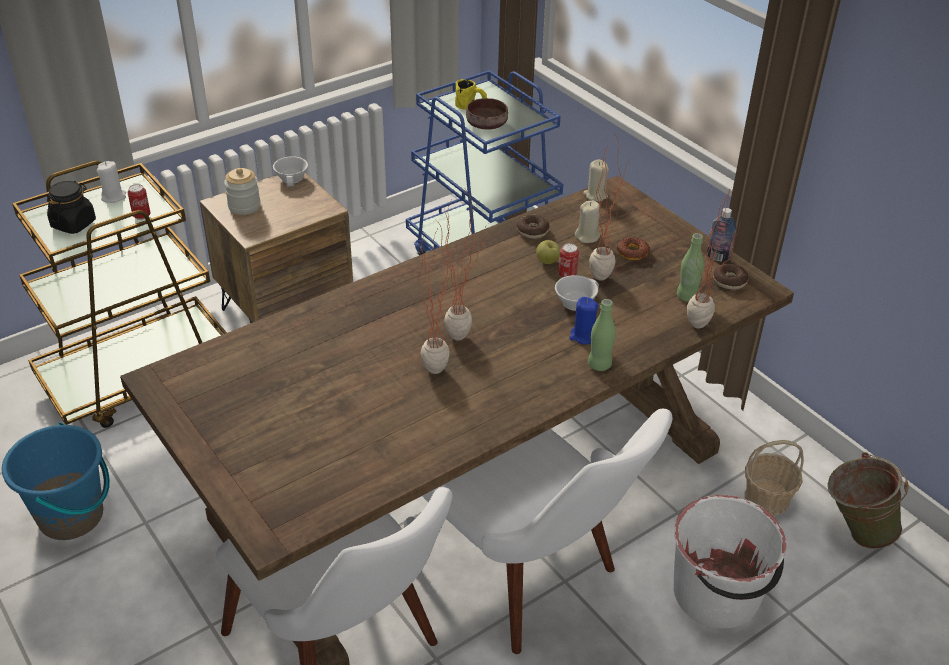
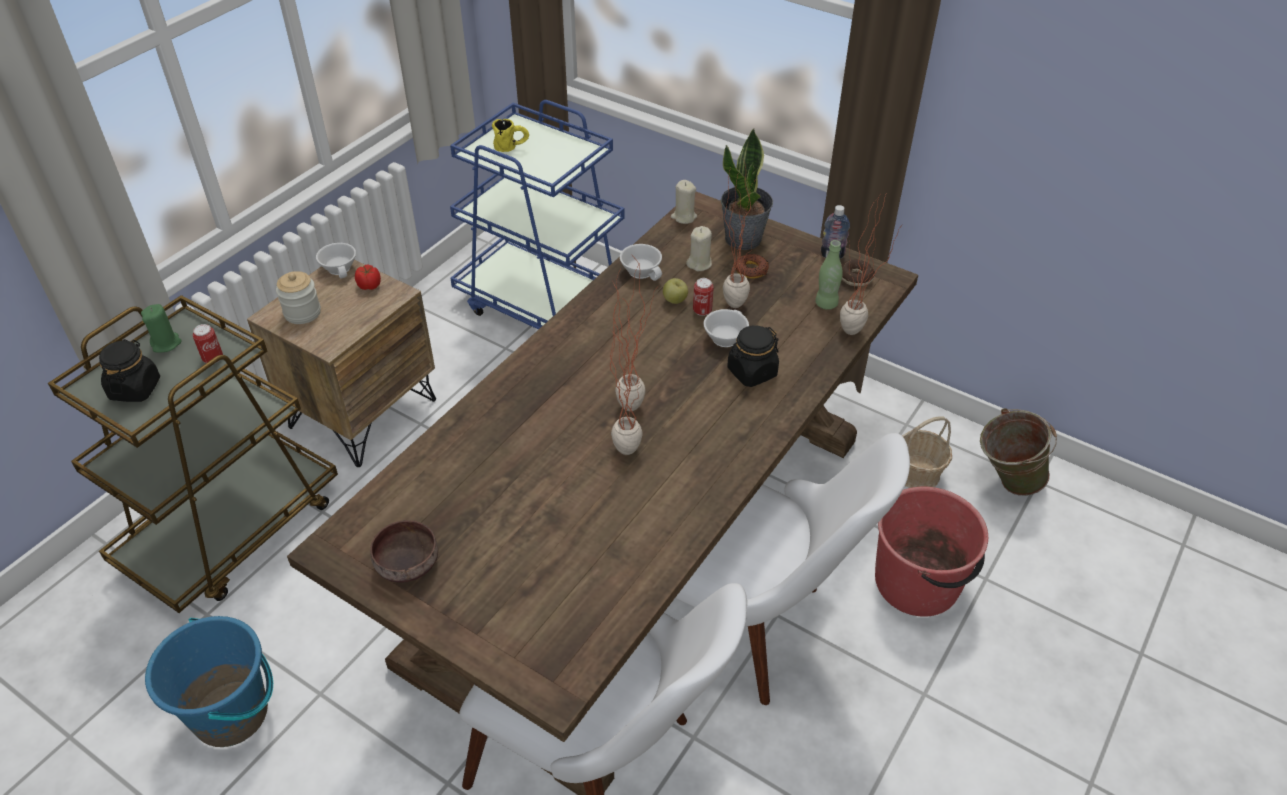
camera: 20 degrees left, 5 degrees up
white candle [97,161,126,203] -> green candle [141,304,181,353]
brown bowl [466,98,508,130] -> brown bowl moved to [370,520,438,582]
donut [517,215,550,239] -> white cup [620,244,662,281]
blue candle [569,297,599,344] -> black jar [727,325,779,387]
green bottle [588,299,616,371] -> none
white bucket [674,495,786,629] -> red bucket [875,487,988,617]
none -> tomato [355,265,381,290]
none -> potted plant [721,128,773,250]

